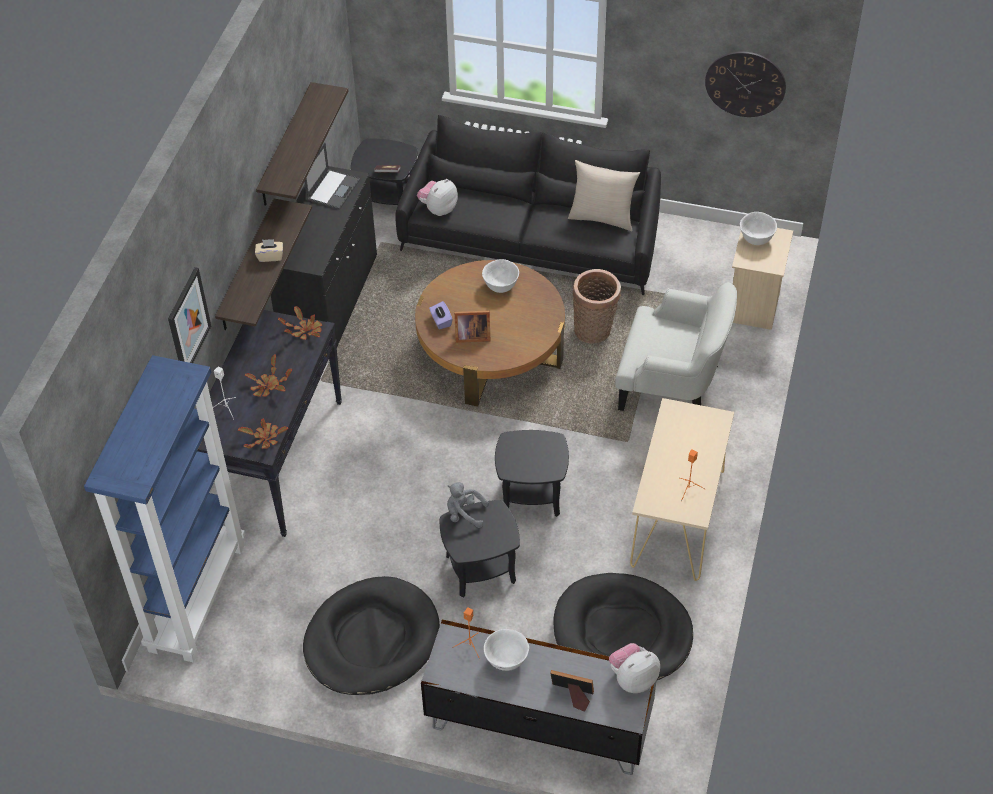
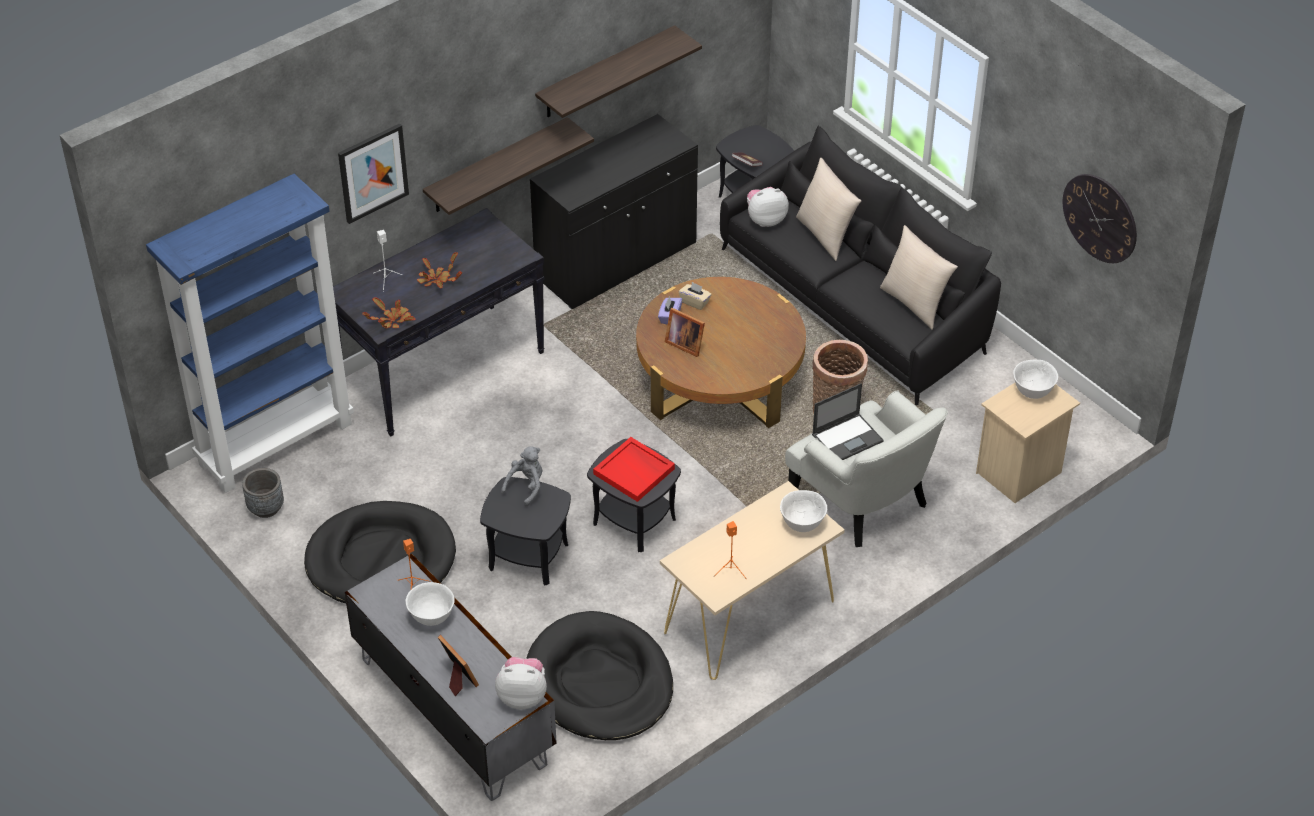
camera: 35 degrees right, 5 degrees down
beige tissue box [255,239,283,262] -> beige tissue box moved to [679,282,712,310]
potted plant [278,306,322,340] -> none
laptop [304,143,360,210] -> laptop moved to [812,383,884,460]
grey plush toy [447,482,489,528] -> grey plush toy turned 75 degrees clockwise [501,446,542,507]
white bowl [482,259,519,293] -> white bowl moved to [780,490,827,532]
none -> grey planter [242,468,284,518]
none -> red tray [593,437,675,502]
none -> beige pillow [796,158,862,261]

